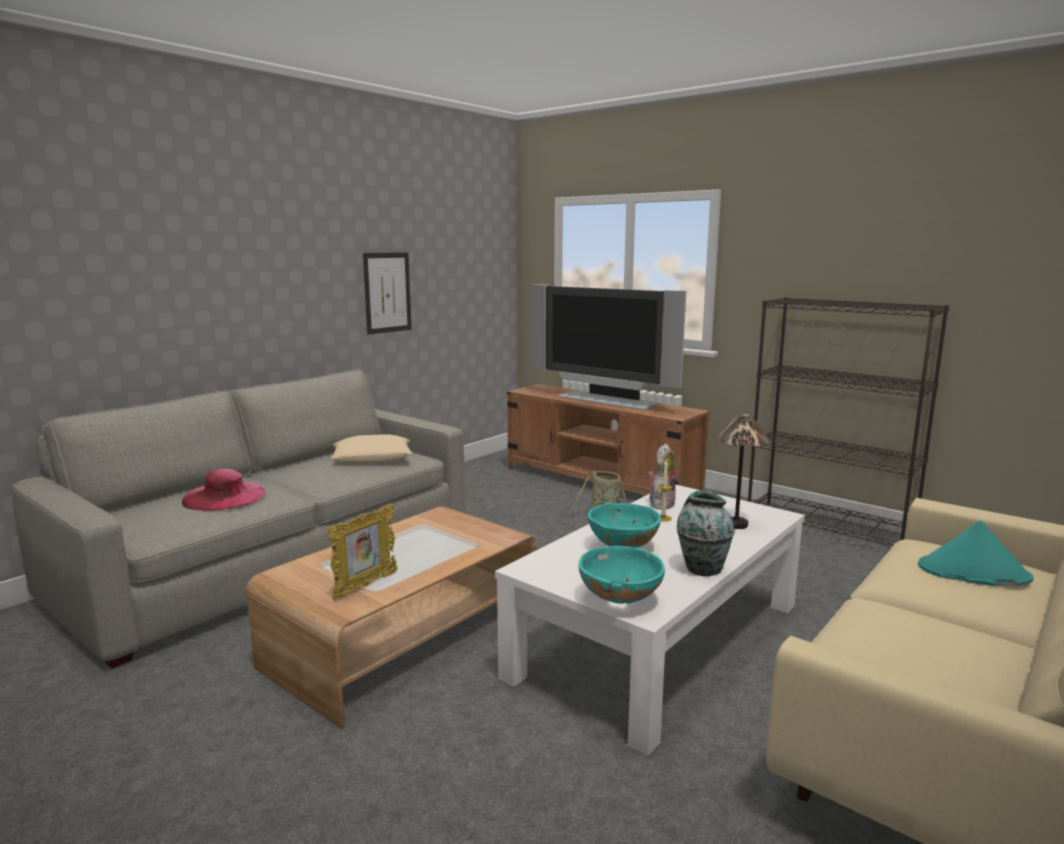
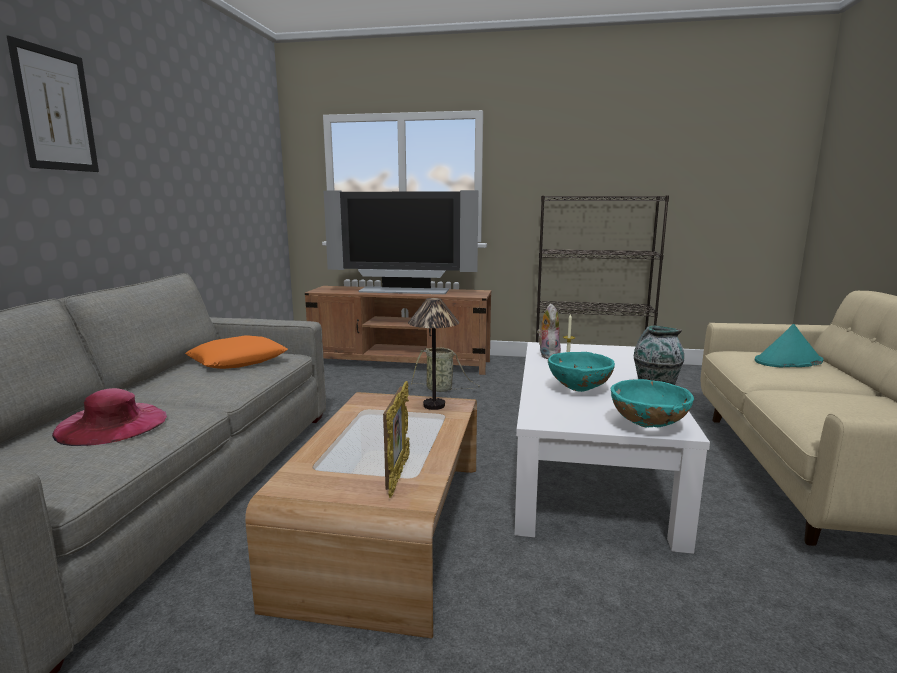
camera: 30 degrees left, 0 degrees up
beige pillow [331,434,412,464] -> orange pillow [185,335,288,369]
picture [363,252,411,335] -> picture moved to [7,35,99,172]
table lamp [715,414,770,529] -> table lamp moved to [408,298,459,410]

